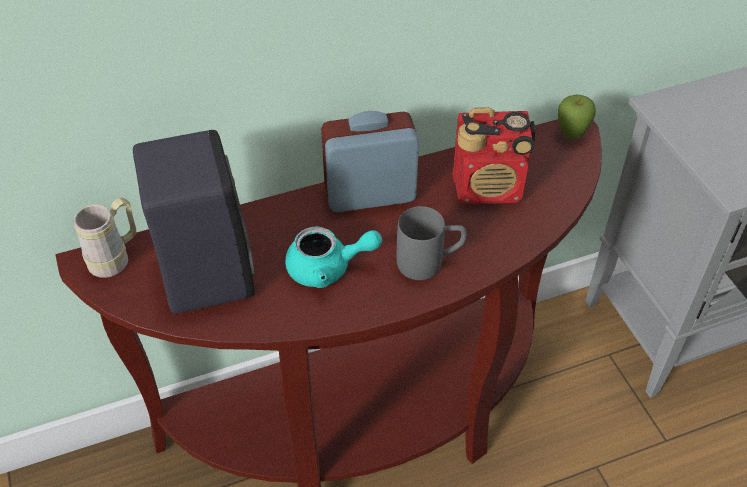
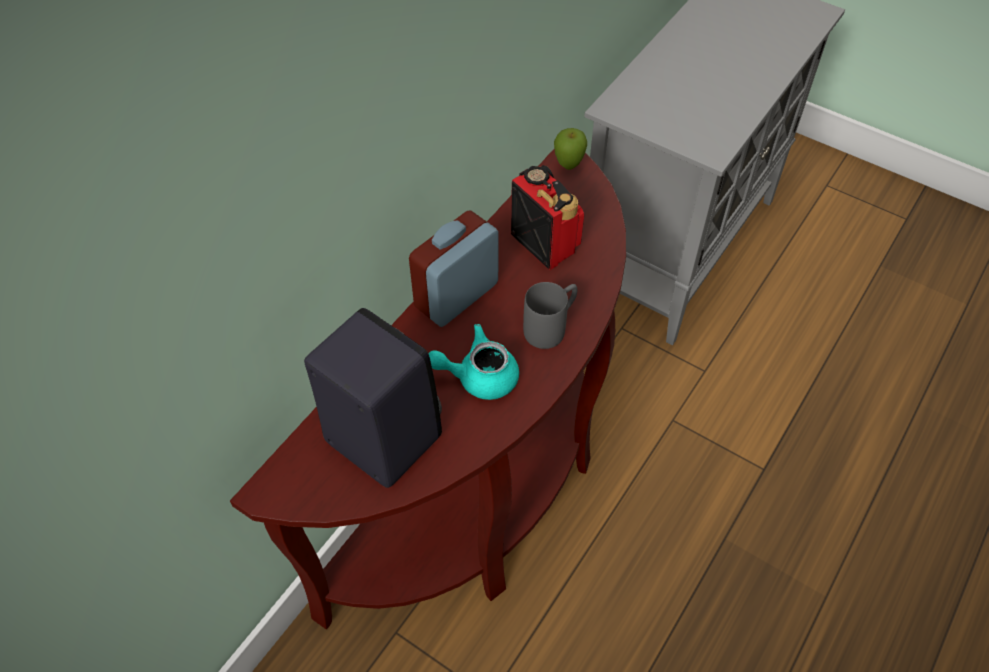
camera: 35 degrees left, 5 degrees up
beige mug [74,198,136,278] -> none
turquoise teapot [285,226,382,288] -> turquoise teapot turned 150 degrees counterclockwise [428,324,519,400]
radio [452,107,536,205] -> radio turned 90 degrees counterclockwise [511,165,584,270]

